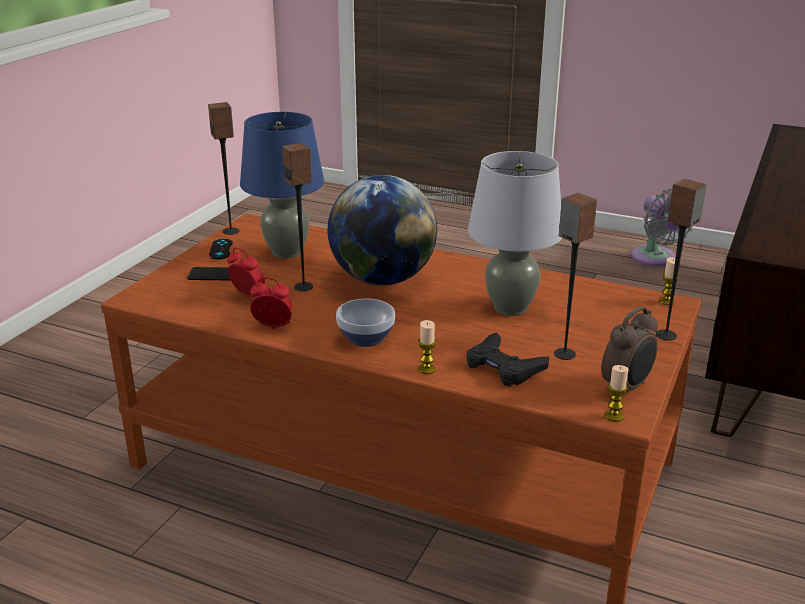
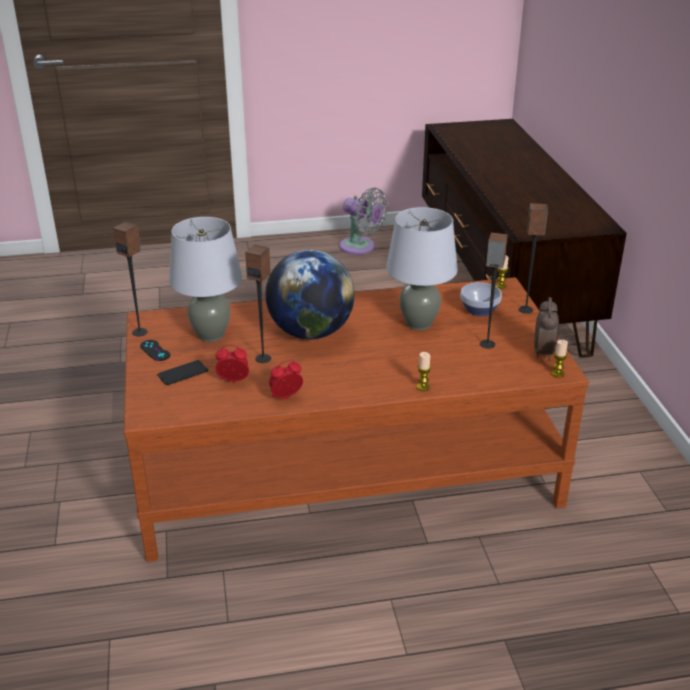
camera: 35 degrees left, 5 degrees up
blue table lamp [240,112,324,258] -> grey table lamp [169,217,242,342]
bowl [336,298,395,347] -> bowl moved to [460,282,502,316]
black game controller [466,332,549,387] -> none

